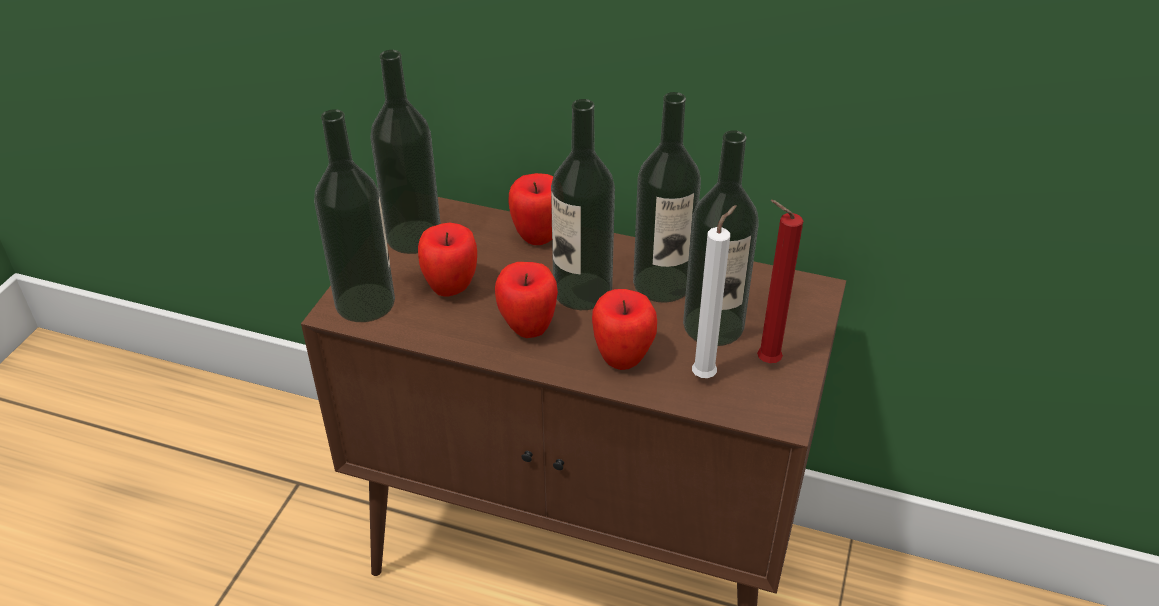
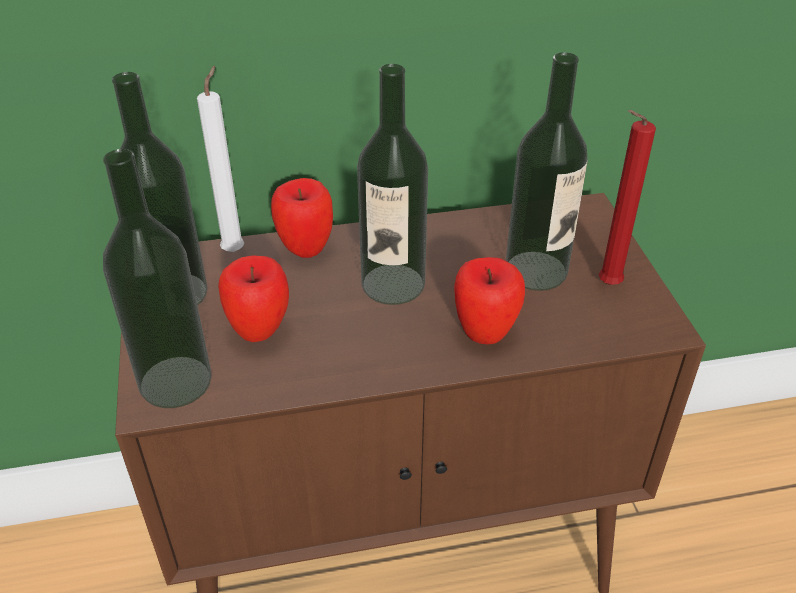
camera: 30 degrees left, 0 degrees up
apple [495,262,558,338] -> none
bottle [633,92,701,303] -> none
white candle [692,205,737,378] -> white candle moved to [197,65,244,252]

